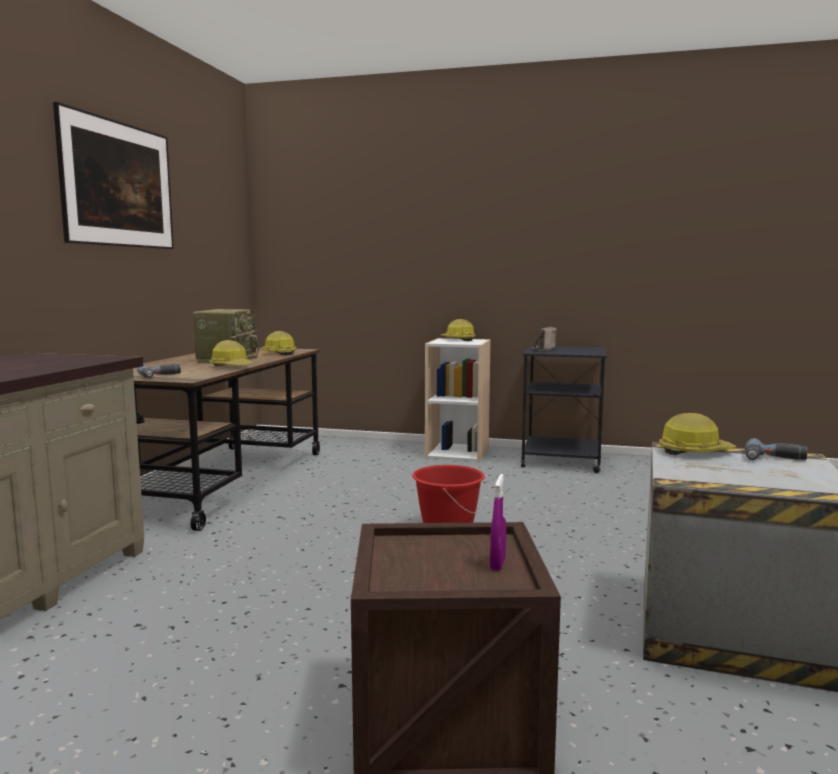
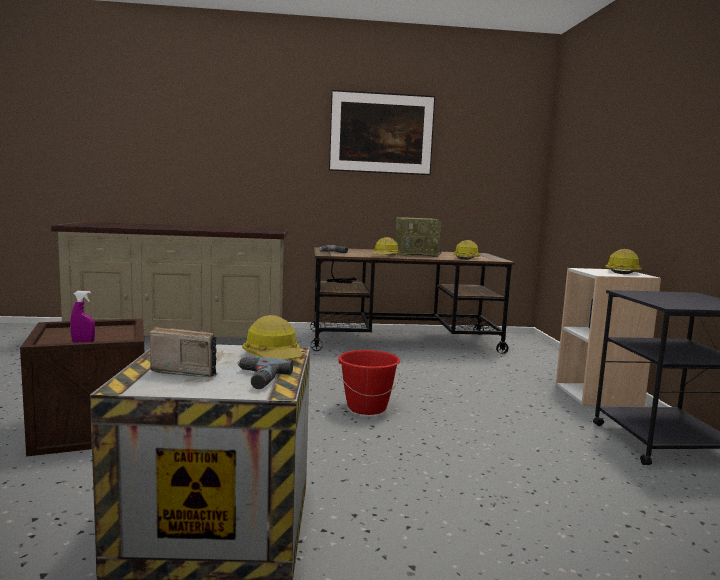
camera: 70 degrees right, 0 degrees up
radio [532,327,557,351] -> radio moved to [150,327,218,378]

